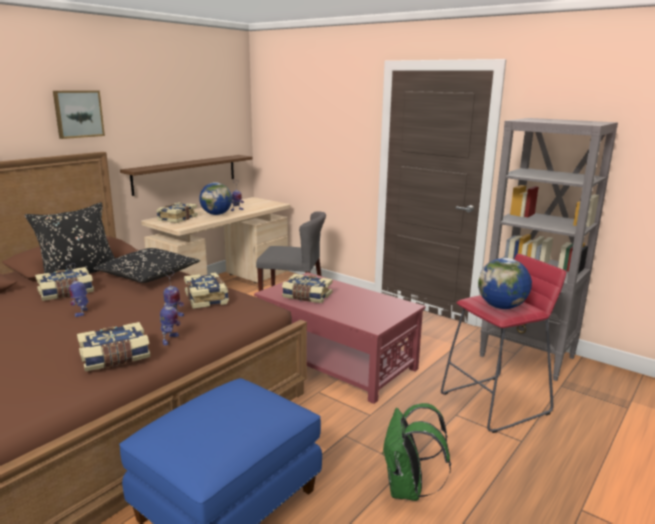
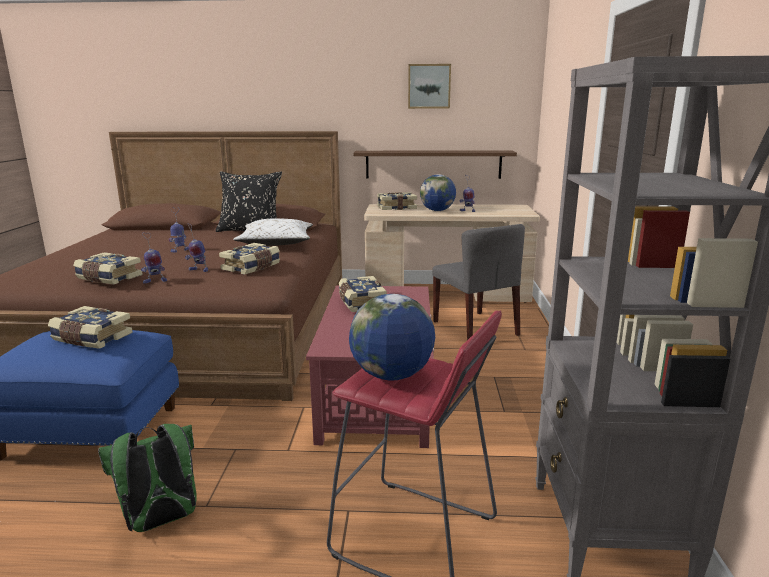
camera: 55 degrees right, 0 degrees up
book [35,267,94,301] -> book moved to [48,306,133,349]
picture [53,91,105,139] -> picture moved to [408,64,451,109]
black pillow [93,248,200,283] -> white pillow [233,218,313,246]

